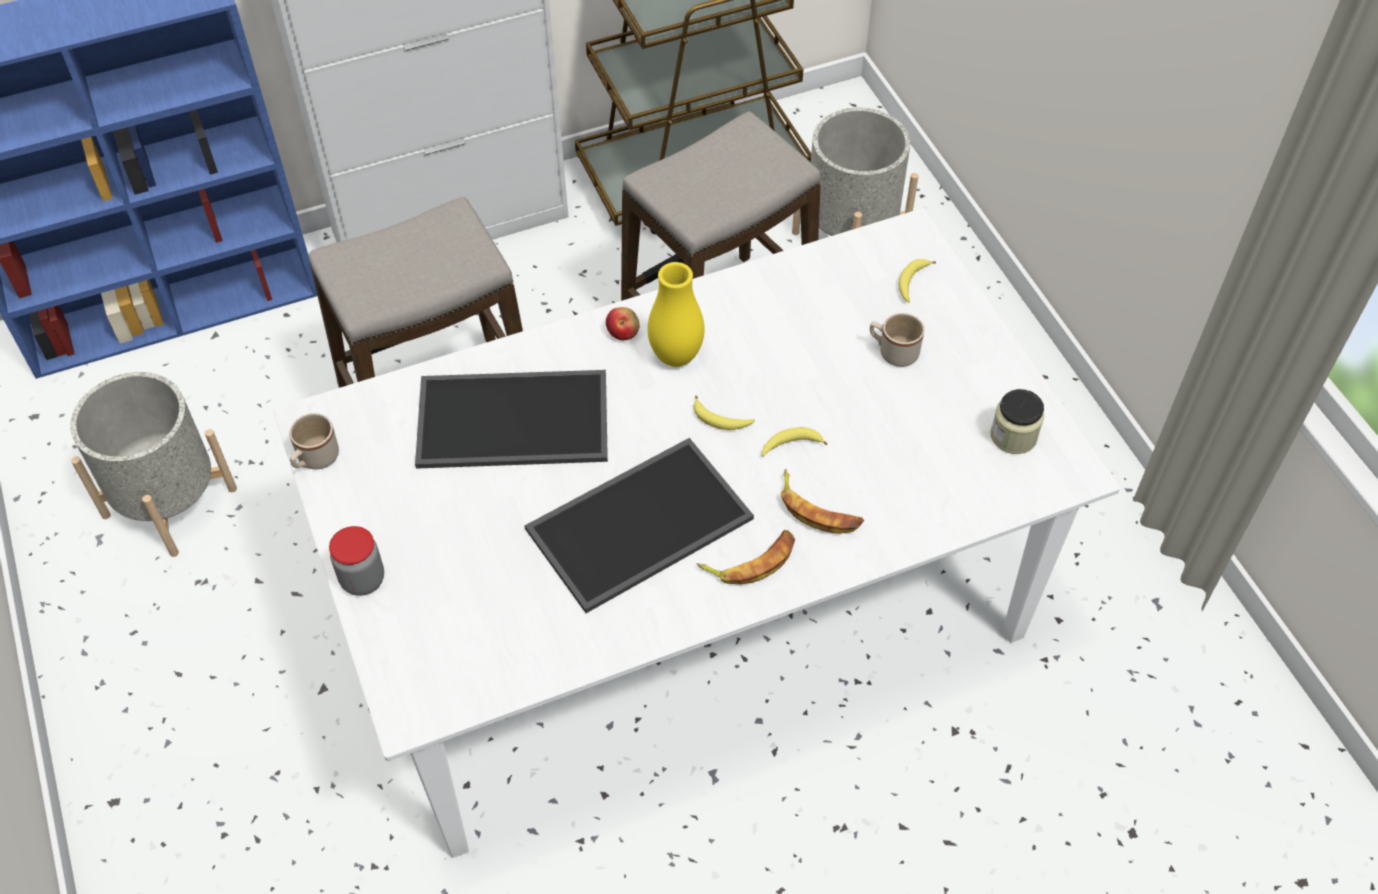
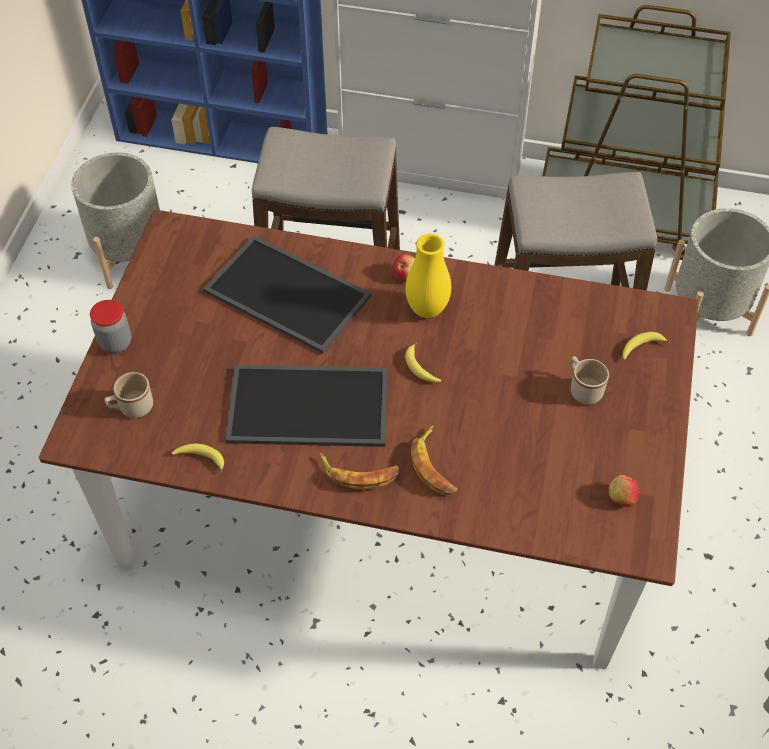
camera: 35 degrees right, 0 degrees up
white dining table [273,208,1121,858] -> brown dining table [39,210,699,669]
beige mug [289,413,339,469] -> beige mug moved to [104,372,153,418]
banana [761,427,827,457] -> banana moved to [172,443,224,473]
jar [990,389,1044,454] -> apple [609,475,640,507]

